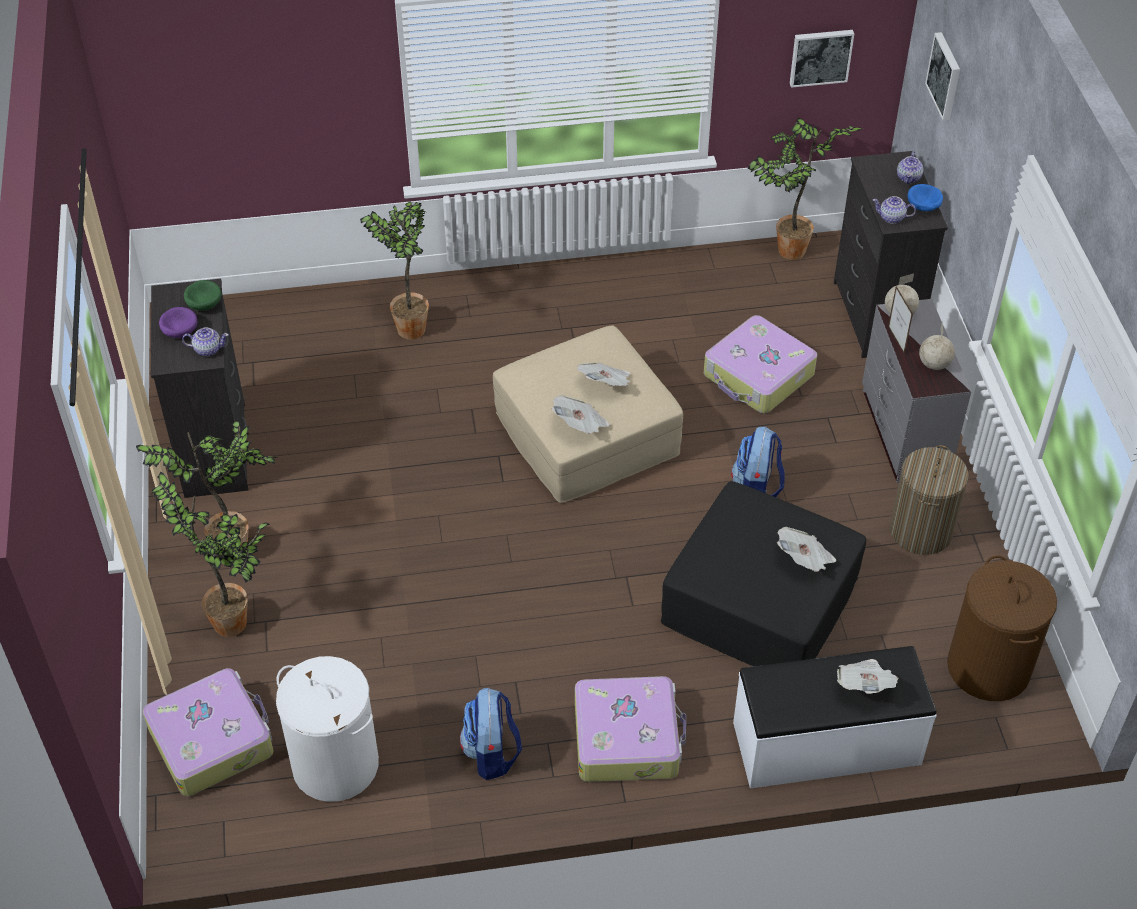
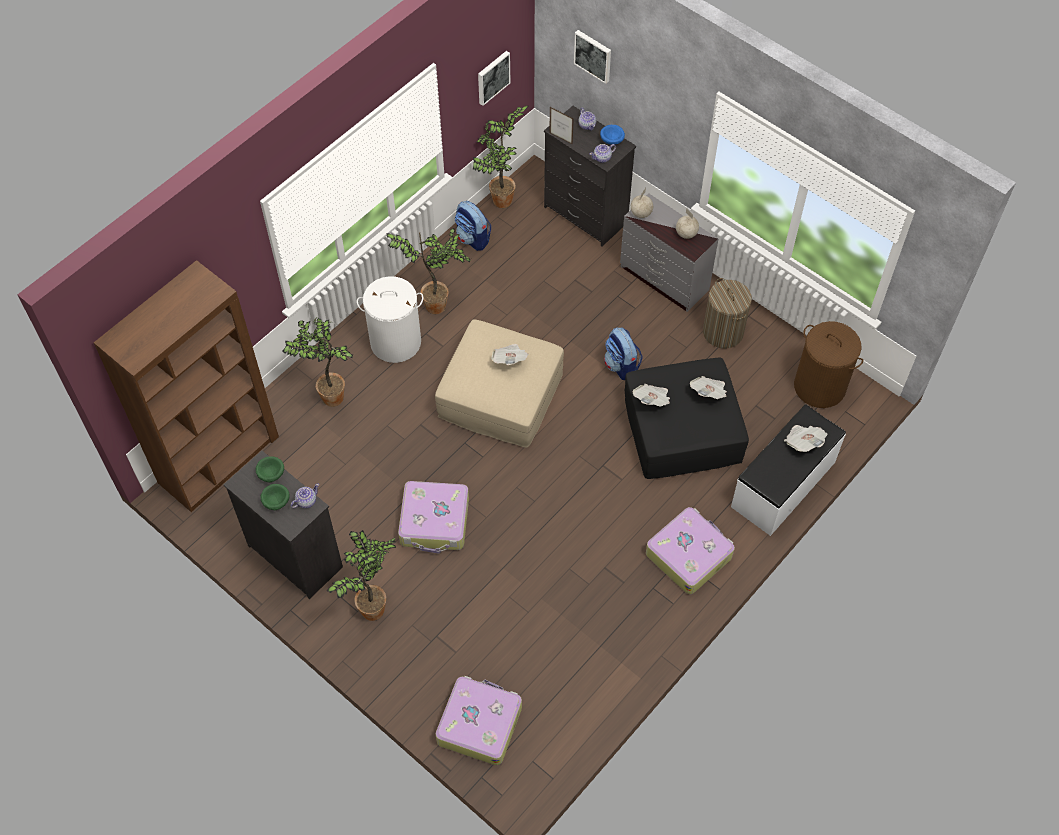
camera: 40 degrees left, 10 degrees up
potted plant [151,472,270,637] -> potted plant moved to [386,228,471,314]
purple bowl [159,307,197,338] -> green bowl [261,484,290,510]
white laundry basket [276,656,379,802] -> white laundry basket moved to [357,276,424,363]
backpack [460,688,522,780] -> backpack moved to [455,201,491,251]
newspaper [551,395,610,434] -> newspaper moved to [633,384,670,407]
suitcase [704,315,817,414] -> suitcase moved to [398,481,469,554]
picture frame [888,286,913,355] -> picture frame moved to [549,107,574,145]
none -> brown bookcase [94,260,279,512]

